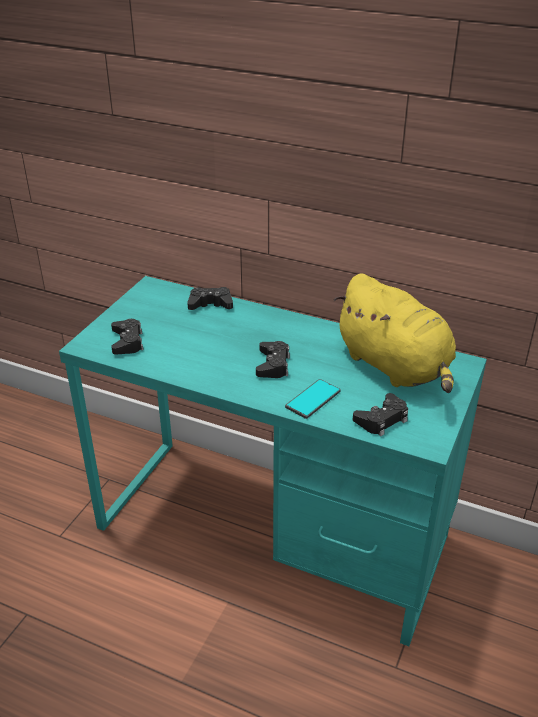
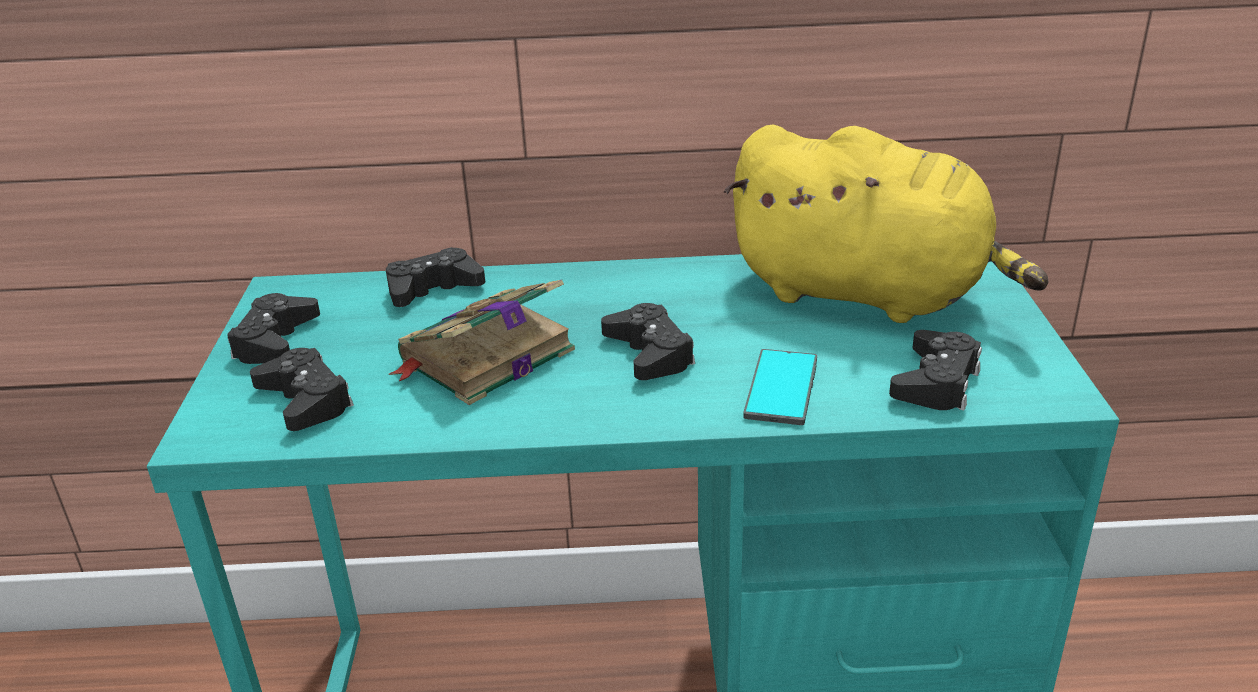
camera: 25 degrees left, 5 degrees down
none -> black game controller [227,293,320,364]
none -> book [389,280,575,405]

